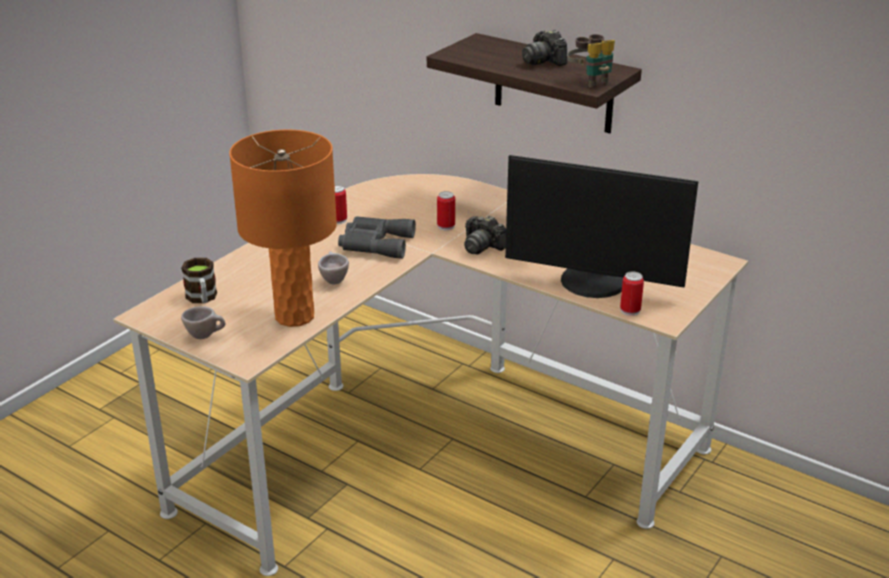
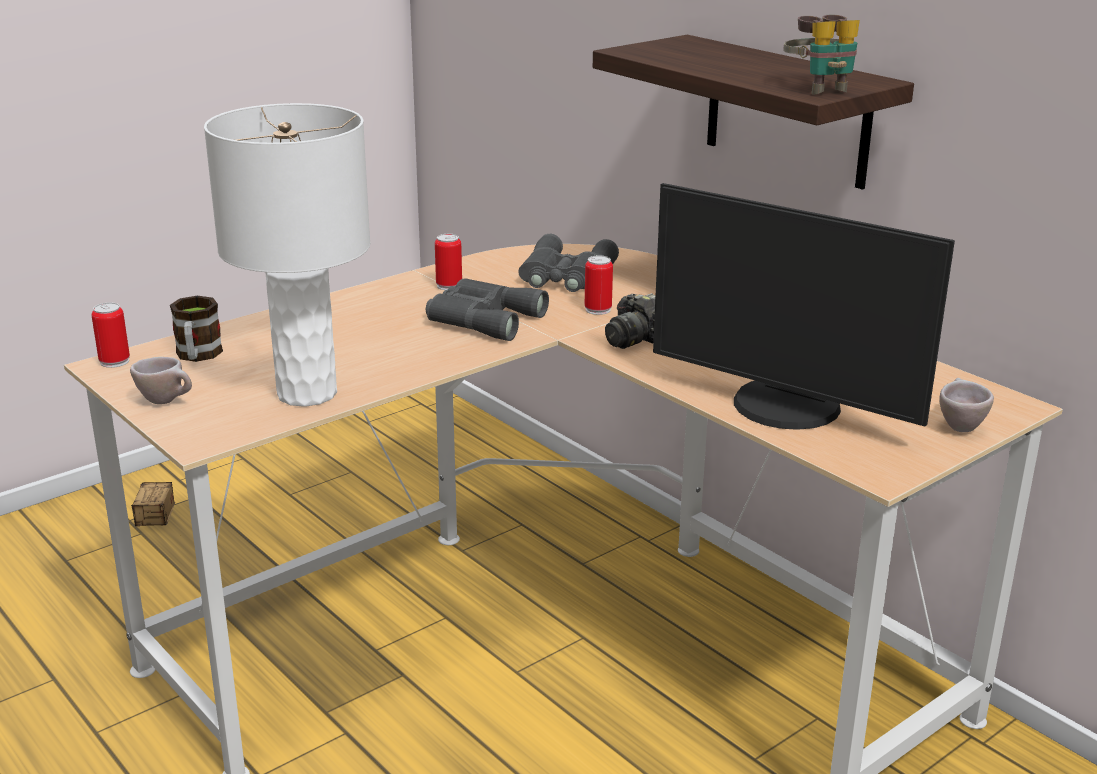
camera: 15 degrees right, 5 degrees down
orange table lamp [229,130,337,327] -> white table lamp [204,103,371,407]
beige cup [318,251,349,285] -> beige cup moved to [939,378,994,432]
camera [522,30,567,66] -> none
can [620,272,644,316] -> can moved to [91,302,130,368]
none -> storage box [131,482,175,526]
none -> grey binoculars [518,234,619,292]

